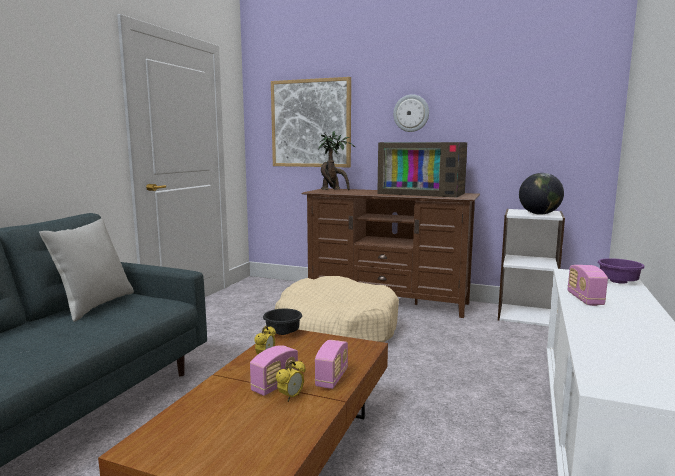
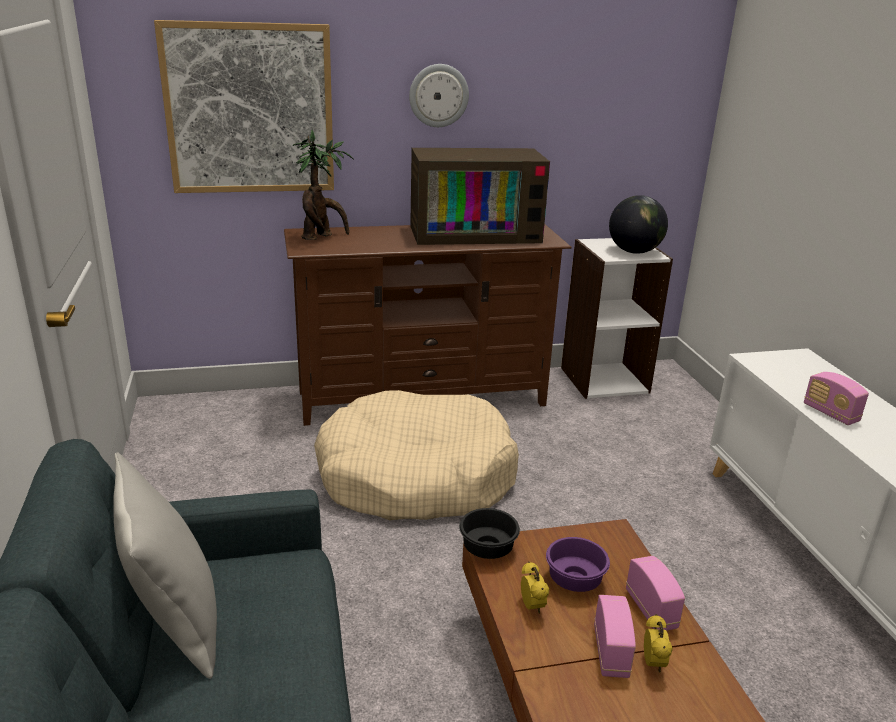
camera: 35 degrees left, 15 degrees up
purple bowl [597,258,645,284] -> purple bowl moved to [546,537,610,592]

